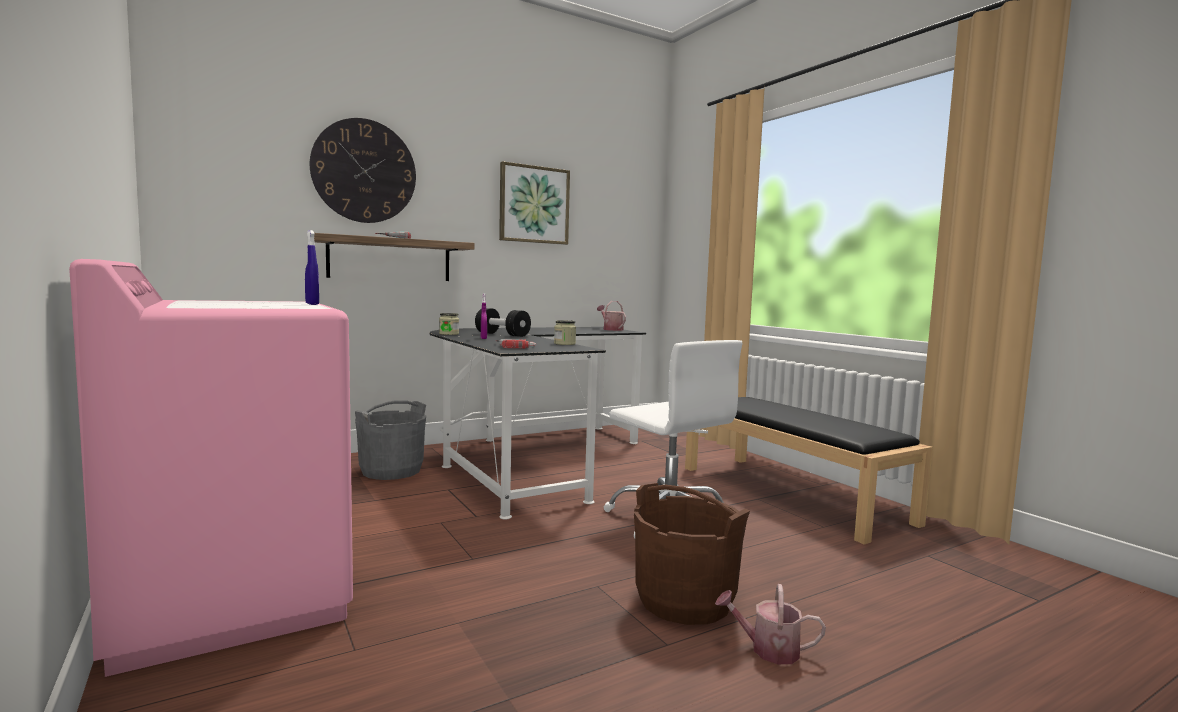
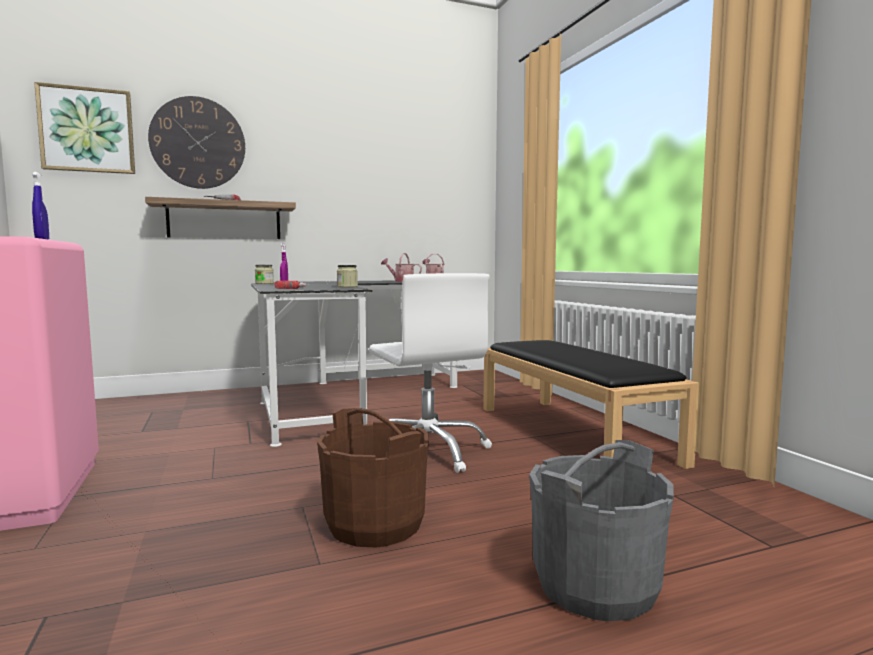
camera: 10 degrees right, 0 degrees up
grey bucket [355,401,426,480] -> grey bucket moved to [529,440,674,621]
black dumbbell [475,308,531,337] -> none
picture [499,161,570,245] -> picture moved to [34,82,135,174]
watering can [715,584,826,664] -> watering can moved to [381,253,422,282]

